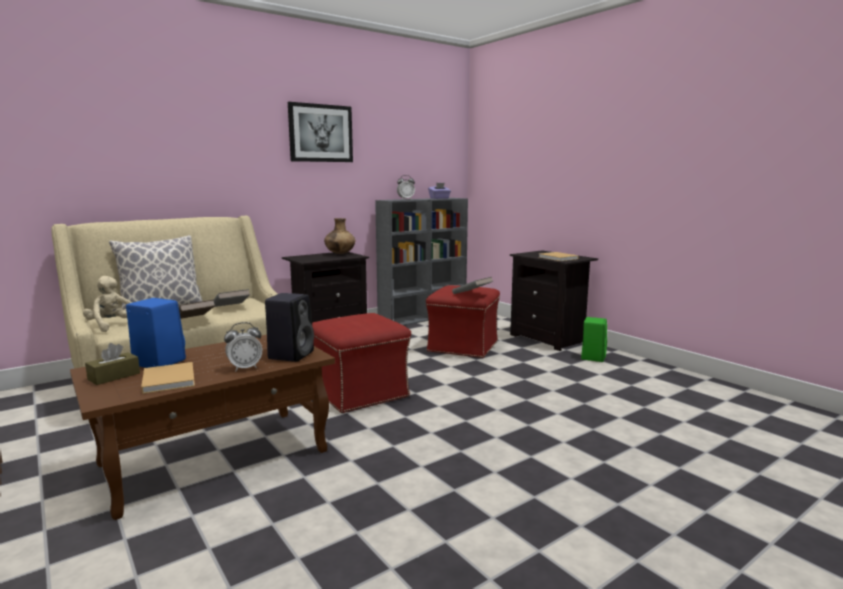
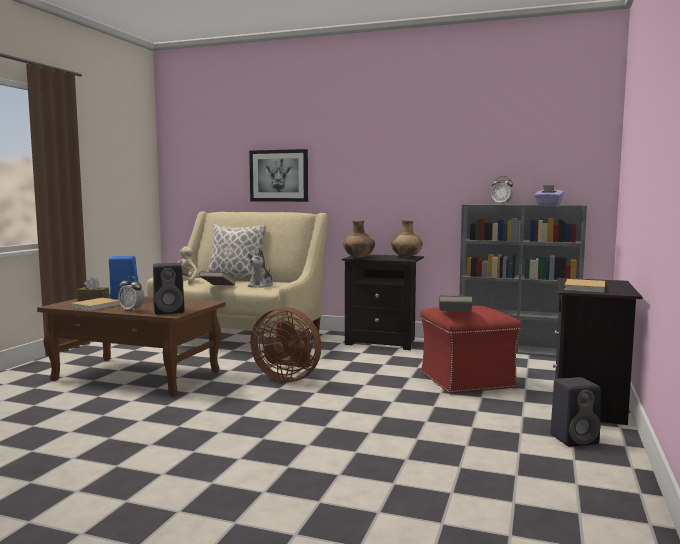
camera: 55 degrees right, 5 degrees down
grey book [213,289,250,307] -> plush toy [248,249,273,288]
picture [288,102,353,162] -> picture moved to [249,149,308,202]
red ottoman [312,313,411,413] -> brown fan [250,307,321,382]
green speaker [581,317,607,362] -> black speaker [550,377,601,447]
none -> brown vase [343,221,375,258]

